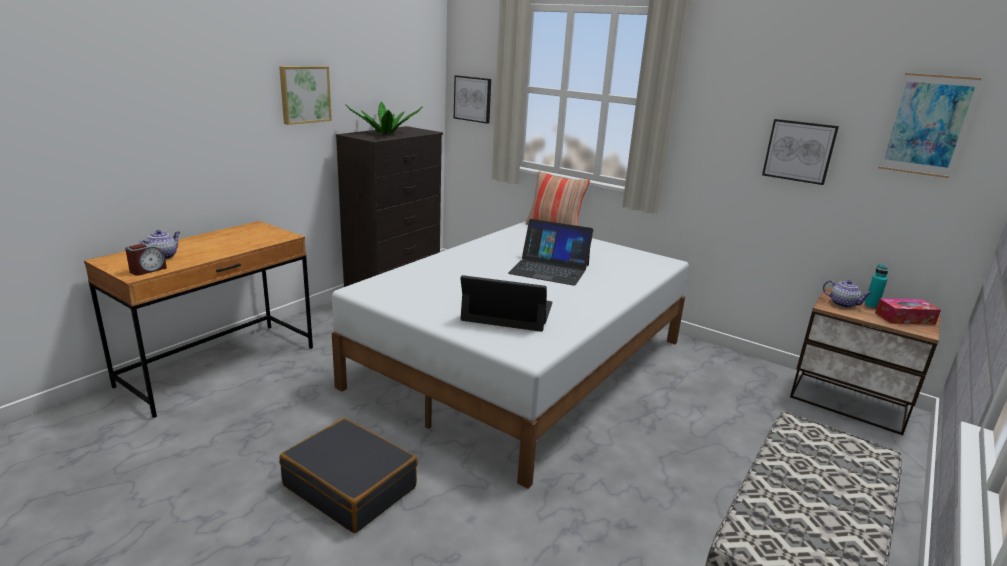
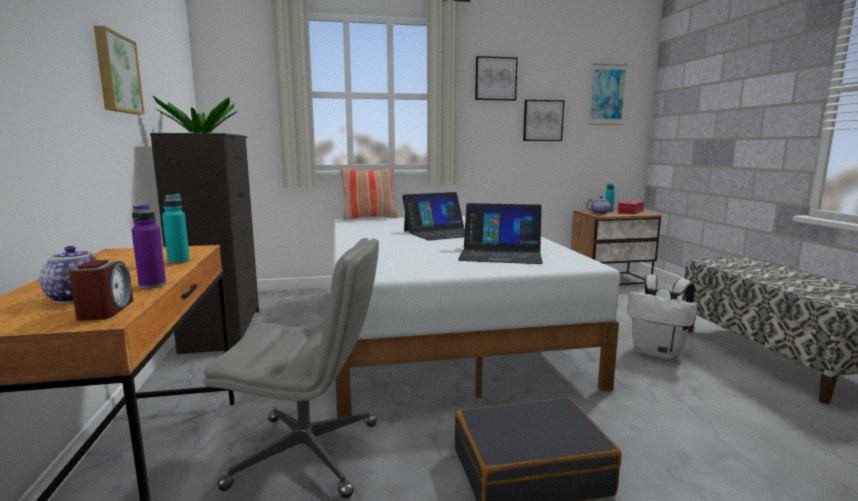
camera: 45 degrees left, 10 degrees down
picture [454,75,491,124] -> picture moved to [475,56,518,101]
laptop [460,275,553,332] -> laptop turned 135 degrees counterclockwise [458,203,543,264]
none -> purple bottle [132,205,166,289]
none -> turquoise bottle [162,194,190,264]
none -> grey office chair [203,238,379,498]
none -> white backpack [627,274,697,359]

